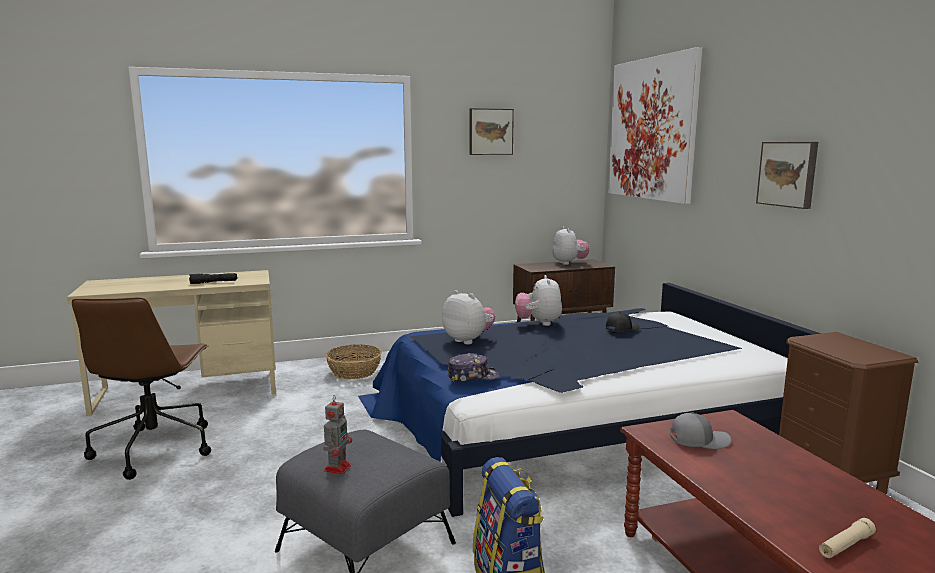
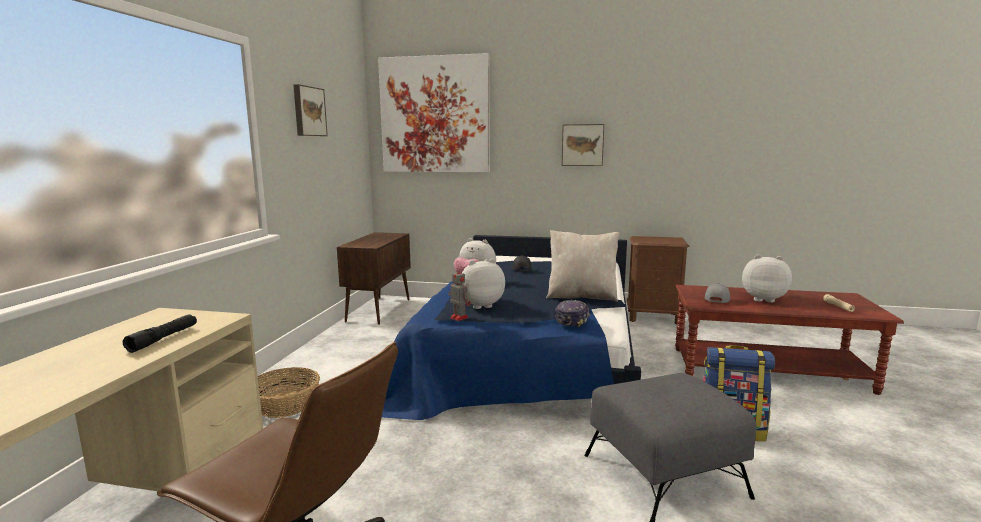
camera: 60 degrees left, 0 degrees up
toy robot [323,395,352,474] -> toy robot moved to [448,267,471,321]
plush toy [552,227,590,265] -> plush toy moved to [742,255,792,303]
none -> beige pillow [546,230,620,302]

